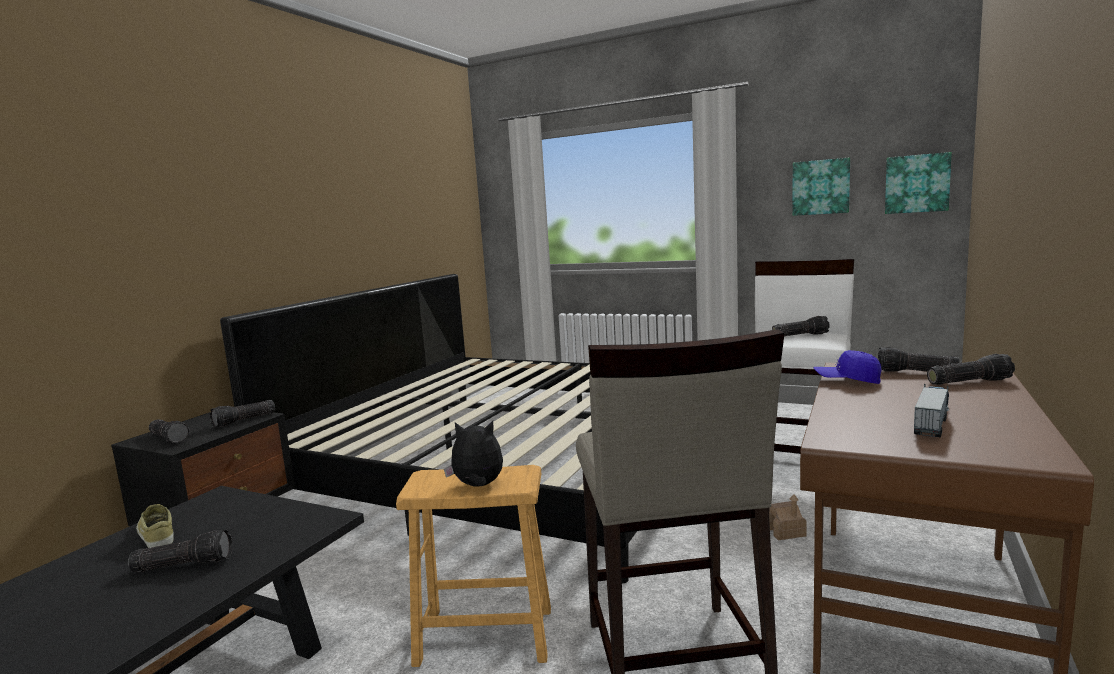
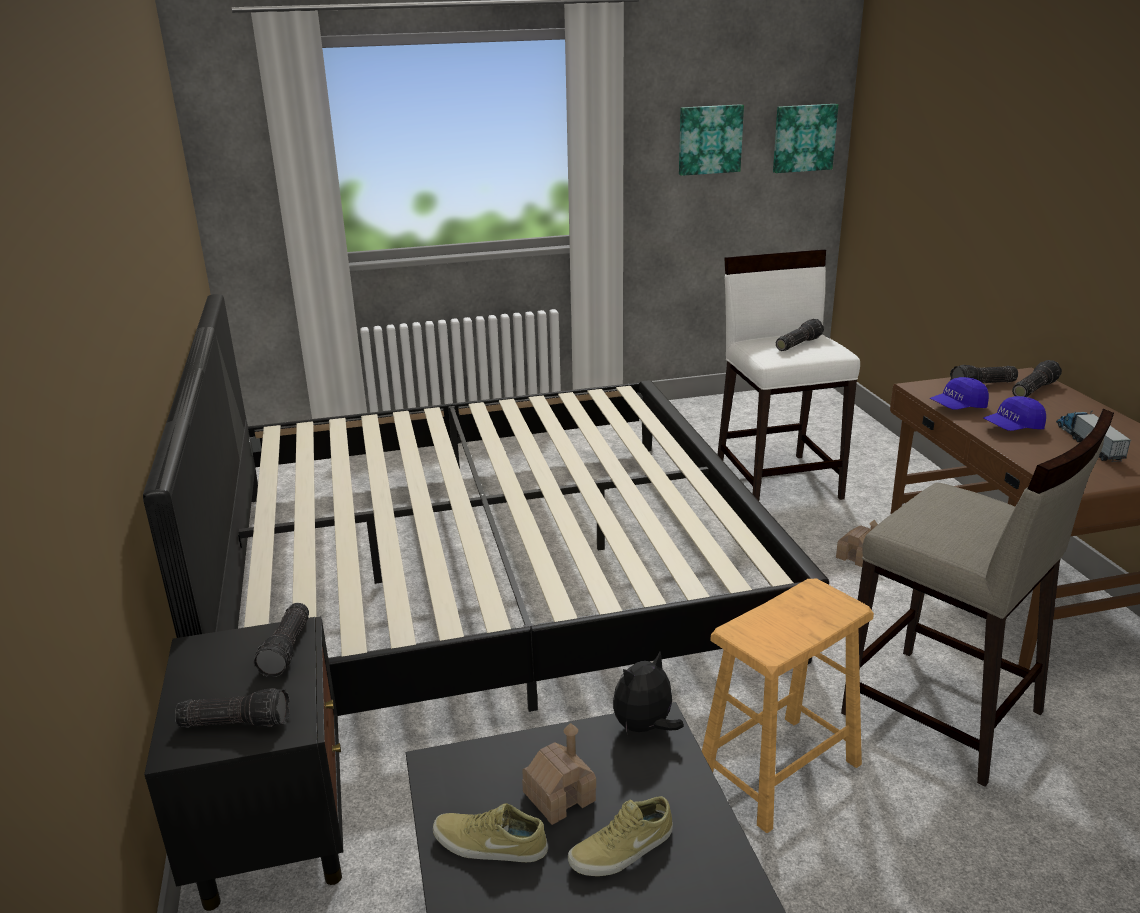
camera: 40 degrees left, 15 degrees up
flashlight [128,530,232,572] -> beige shoe [568,796,673,876]
plush toy [444,421,503,487] -> plush toy moved to [613,651,684,732]
none -> toy house [522,723,596,825]
none -> blue cap [983,396,1046,431]

